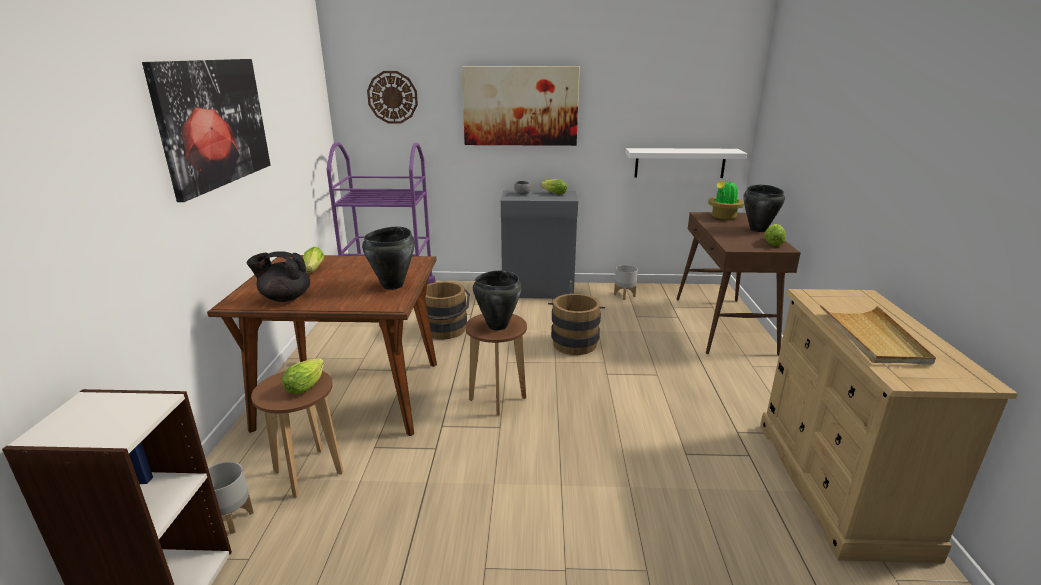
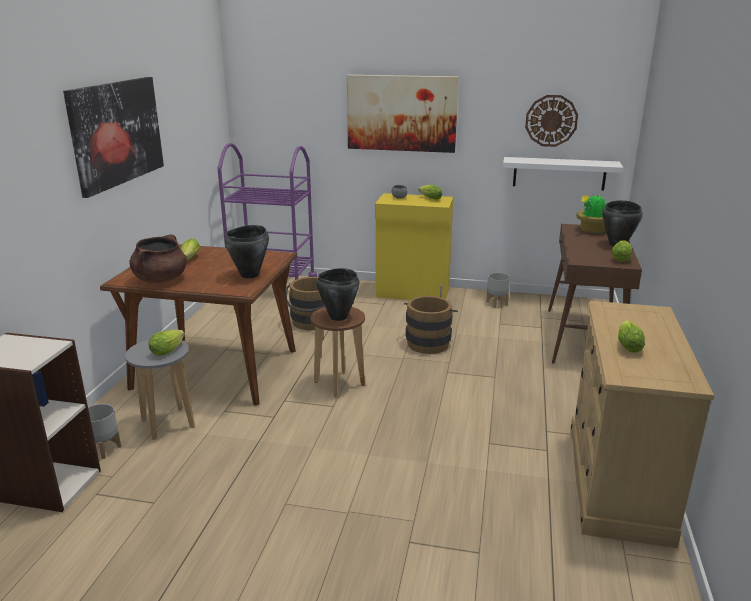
camera: 10 degrees right, 0 degrees up
black teapot [247,251,310,302] -> brown cooking pot [129,235,187,283]
brown stool [251,371,344,497] -> grey stool [125,339,195,440]
wall clock [367,71,418,124] -> wall clock moved to [525,95,578,147]
grey cabinet [501,190,578,299] -> yellow cabinet [375,193,453,300]
beige tray [820,305,936,364] -> lettuce [618,320,645,353]

